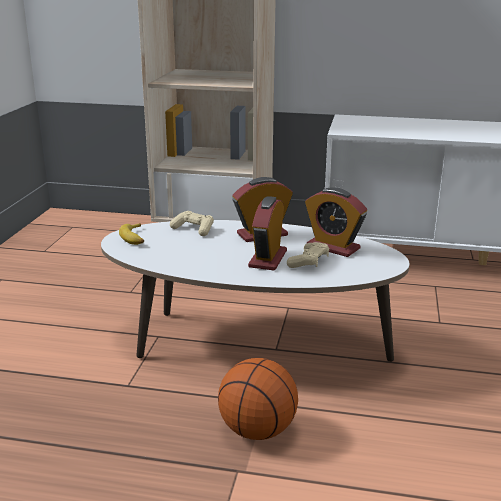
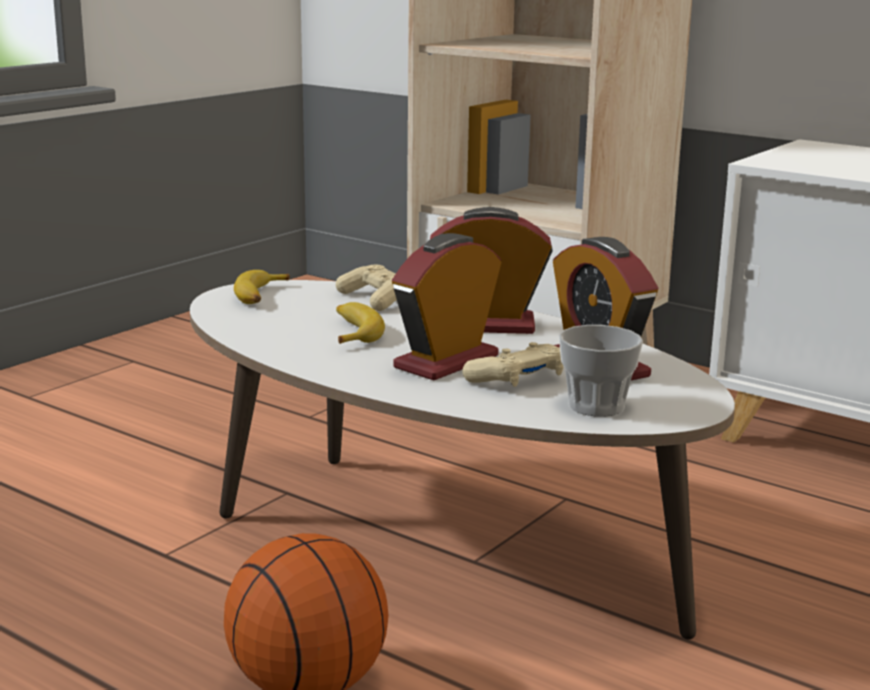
camera: 25 degrees right, 5 degrees down
none -> banana [336,302,385,344]
none -> cup [559,325,643,417]

